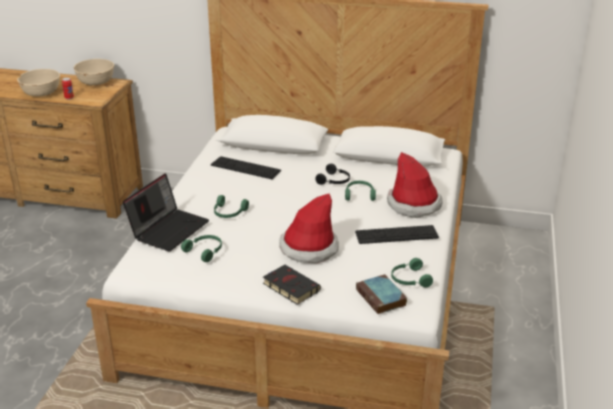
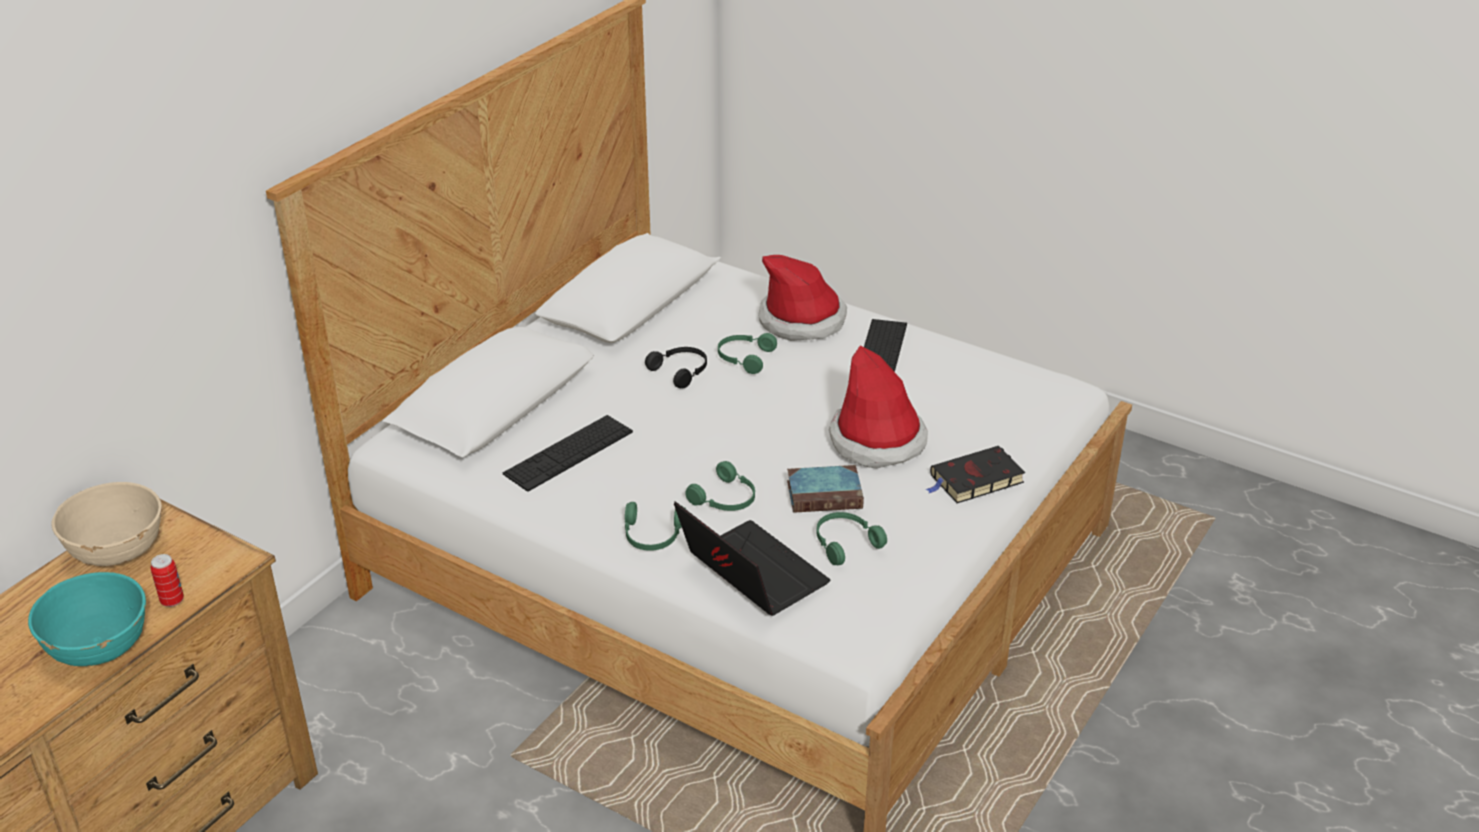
camera: 70 degrees left, 5 degrees up
beige bowl [17,69,60,96] -> turquoise bowl [28,572,146,666]
book [356,274,407,314] -> book moved to [787,465,864,513]
green headphones [391,258,433,288] -> green headphones moved to [625,502,686,551]

